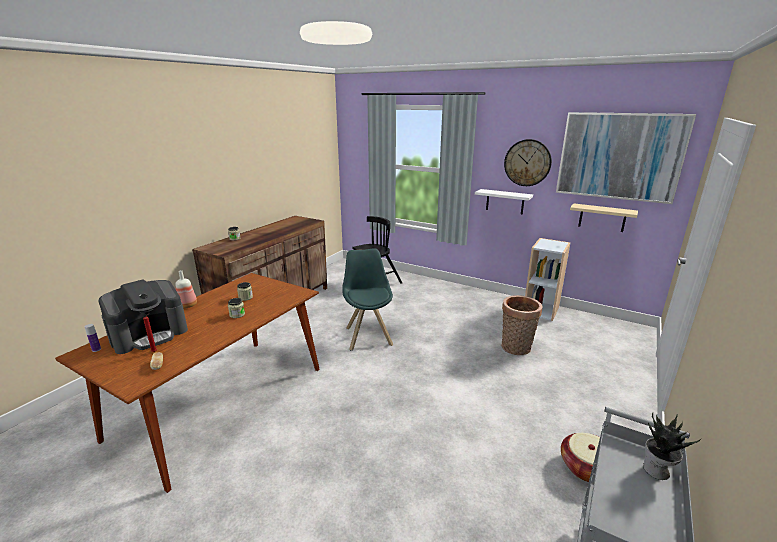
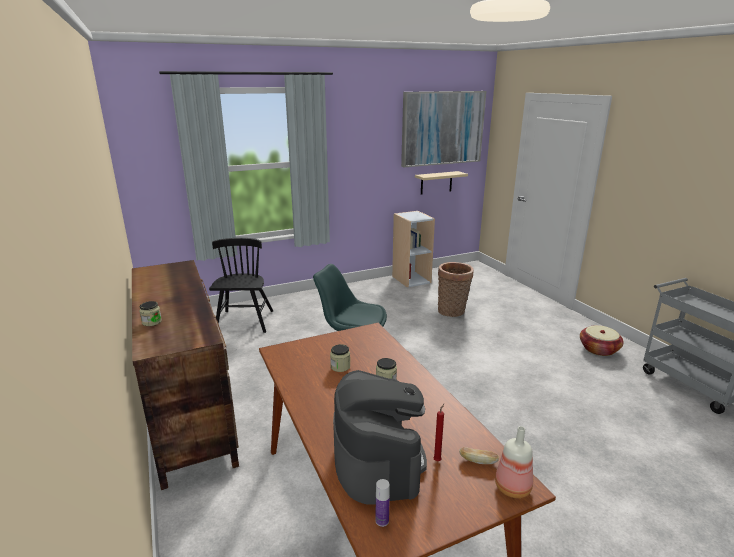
camera: 55 degrees left, 0 degrees up
bottle [176,270,197,308] -> bottle moved to [495,426,533,498]
white shelf [475,189,533,214] -> none
wall clock [504,139,552,186] -> none
potted plant [643,413,701,480] -> none

